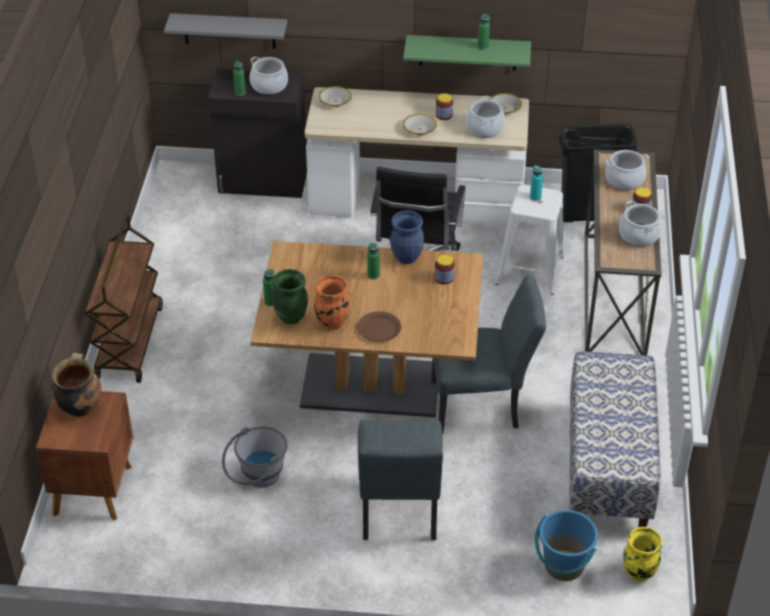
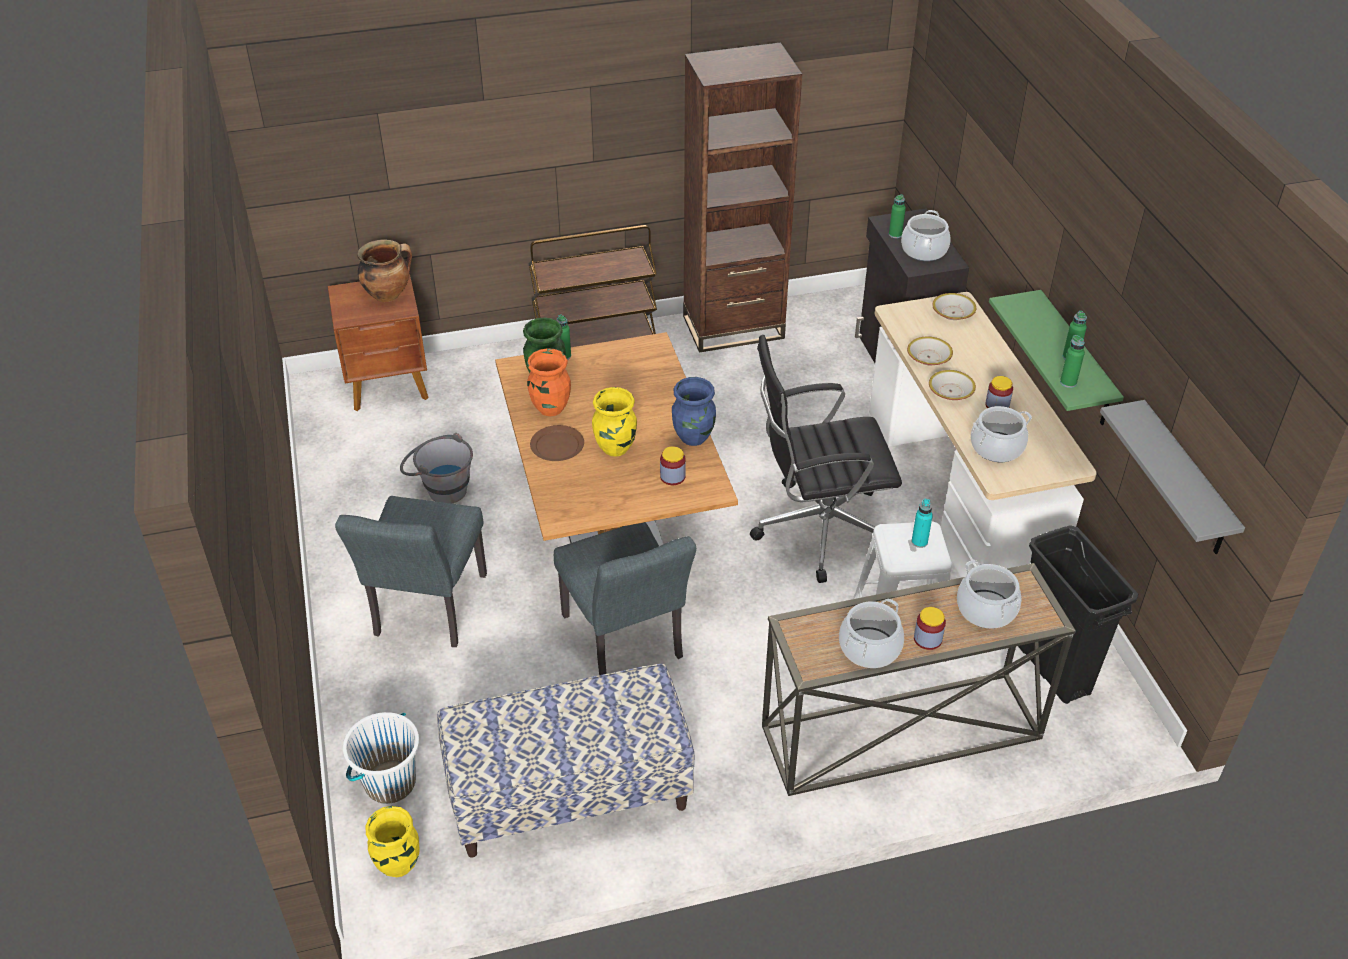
camera: 70 degrees right, 0 degrees up
grey shelf [164,13,287,49] -> grey shelf moved to [1100,400,1245,554]
grey chair [358,420,443,541] -> grey chair turned 60 degrees counterclockwise [335,496,487,647]
green bottle [367,243,380,280] -> green bottle moved to [1060,335,1085,388]
bowl [489,93,522,114] -> bowl moved to [907,337,953,365]
blue bucket [535,510,598,581] -> white bucket [343,712,419,804]
none -> yellow vase [592,387,637,457]
none -> brown bookcase [683,42,802,353]

